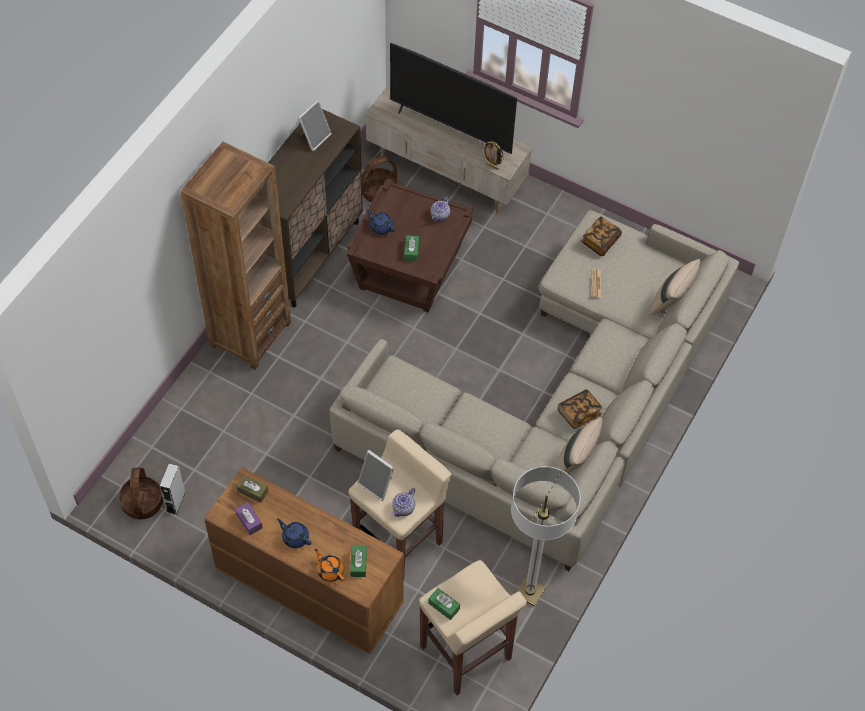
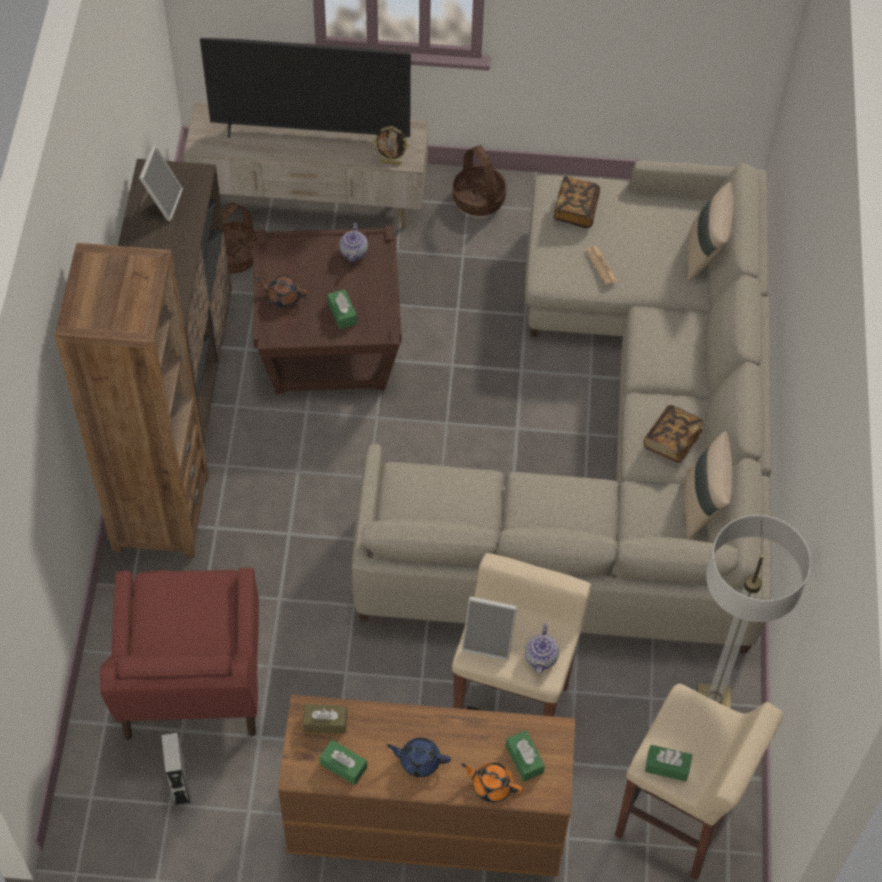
camera: 25 degrees left, 0 degrees up
basket [119,467,163,519] -> basket moved to [453,145,506,216]
purple tissue box [235,502,263,535] -> green tissue box [319,740,367,785]
blue teapot [366,209,395,234] -> brown teapot [256,275,308,307]
none -> red armchair [100,568,259,740]

